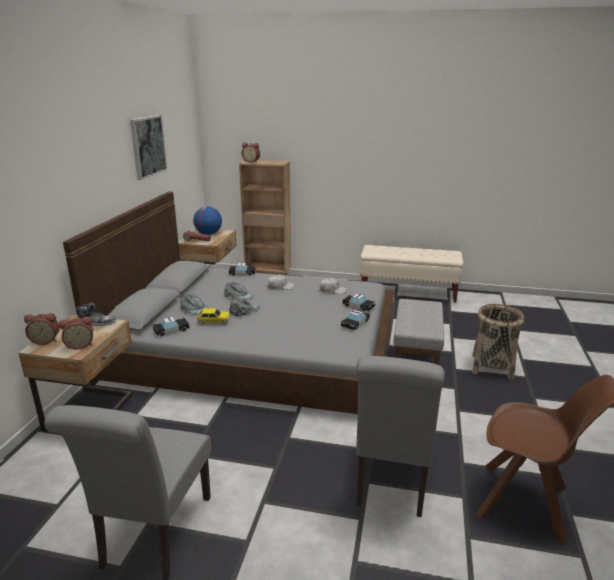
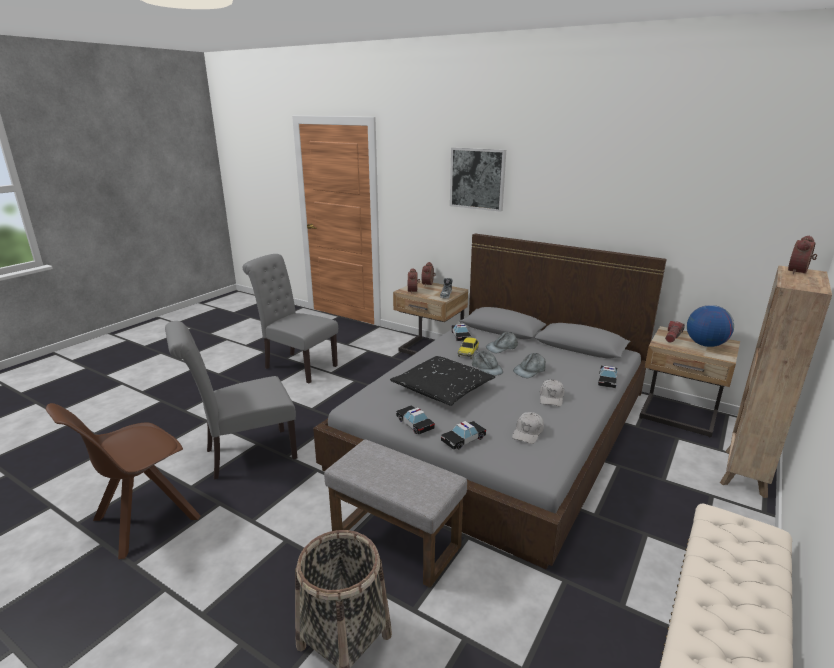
camera: 110 degrees right, 0 degrees up
picture [130,115,168,180] -> picture moved to [450,147,506,212]
grey chair [356,356,445,517] -> grey chair turned 60 degrees counterclockwise [165,321,297,480]
none -> black pillow [390,356,495,406]

